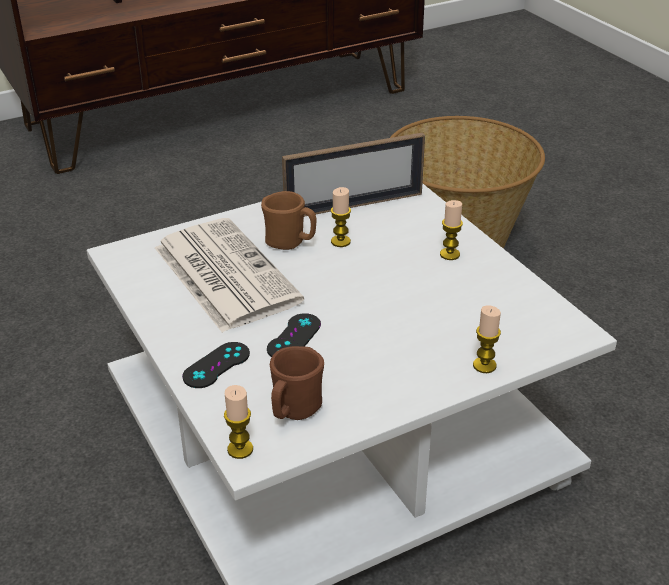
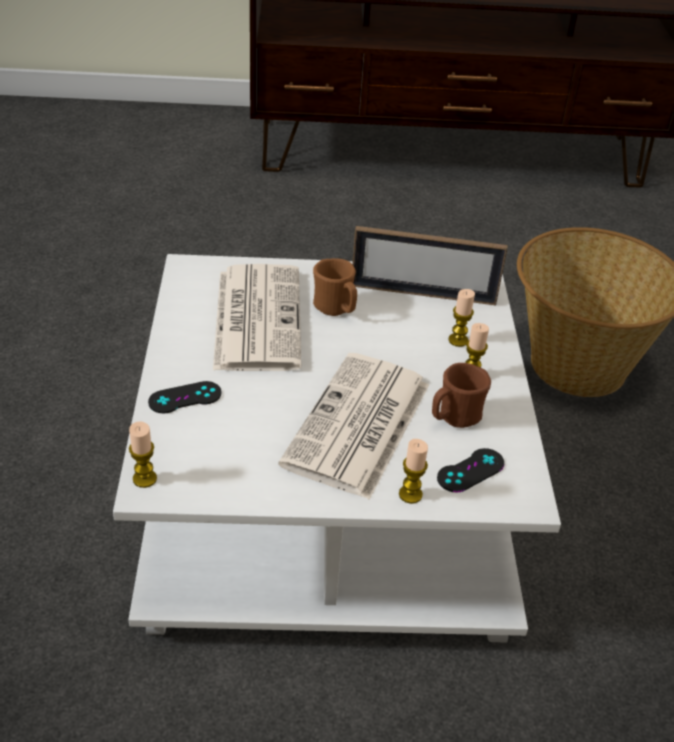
camera: 25 degrees right, 5 degrees up
black game controller [267,313,321,357] -> black game controller moved to [437,448,505,493]
brown mug [270,346,324,420] -> brown mug moved to [432,363,491,428]
candle [331,187,351,247] -> candle moved to [449,289,475,347]
none -> newspaper [278,353,429,500]

